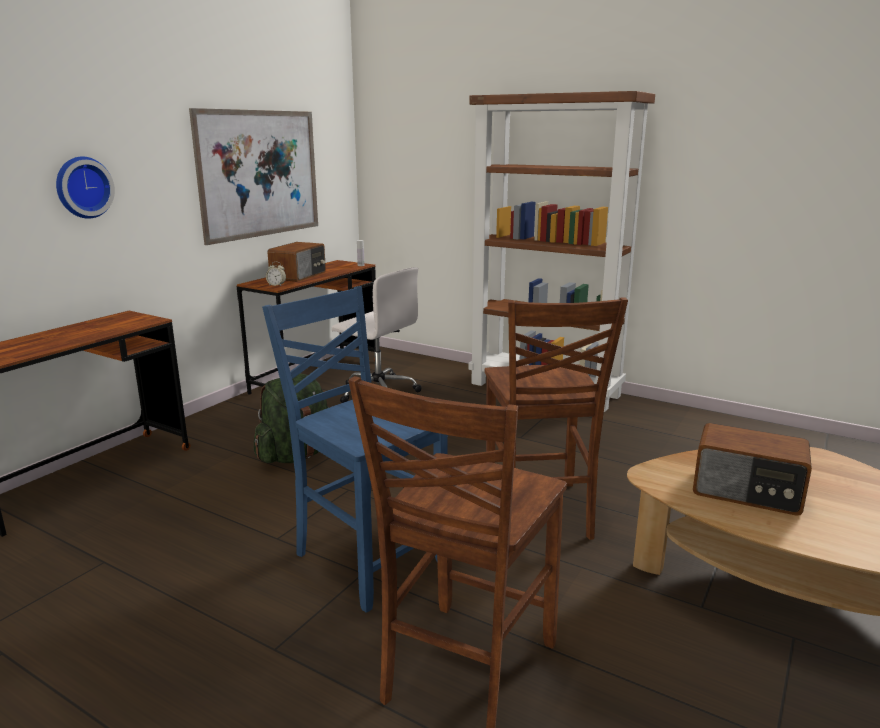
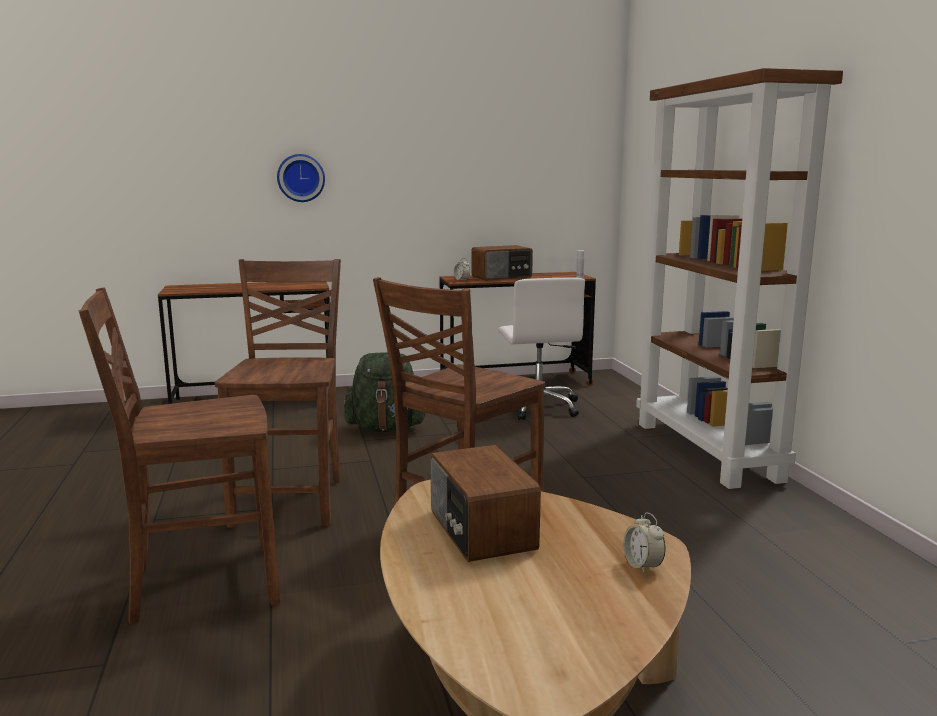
camera: 45 degrees right, 5 degrees down
picture [189,108,318,245] -> none
blue chair [262,286,448,613] -> brown chair [215,259,341,528]
none -> alarm clock [623,512,665,574]

